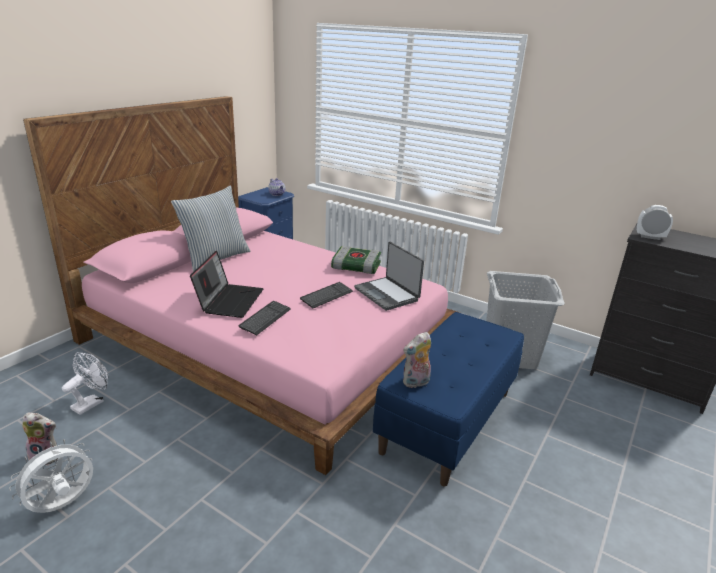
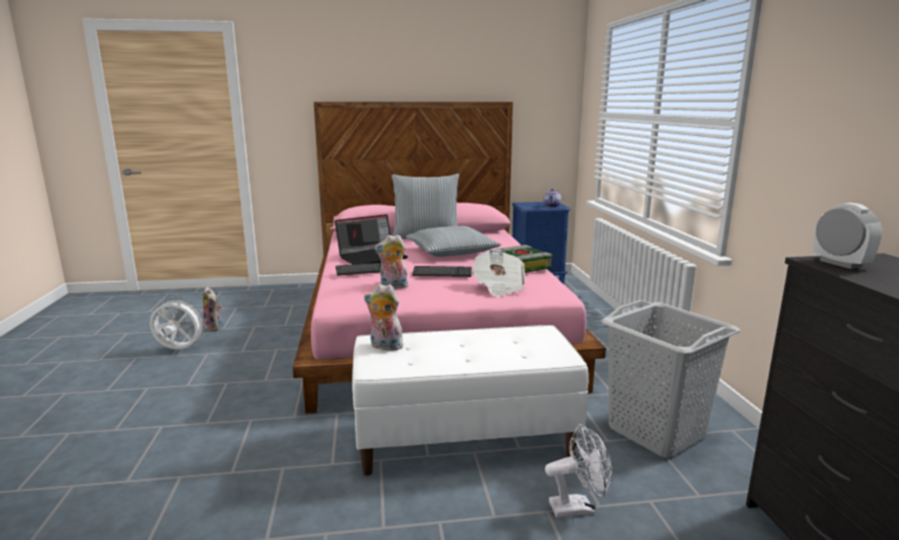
camera: 50 degrees right, 10 degrees down
white fan [62,352,108,415] -> white fan moved to [545,424,612,517]
laptop [354,242,424,311] -> newspaper [472,249,525,297]
blue bench [373,312,524,486] -> white bench [352,325,589,476]
none -> plush toy [375,235,408,289]
none -> pillow [406,226,501,257]

